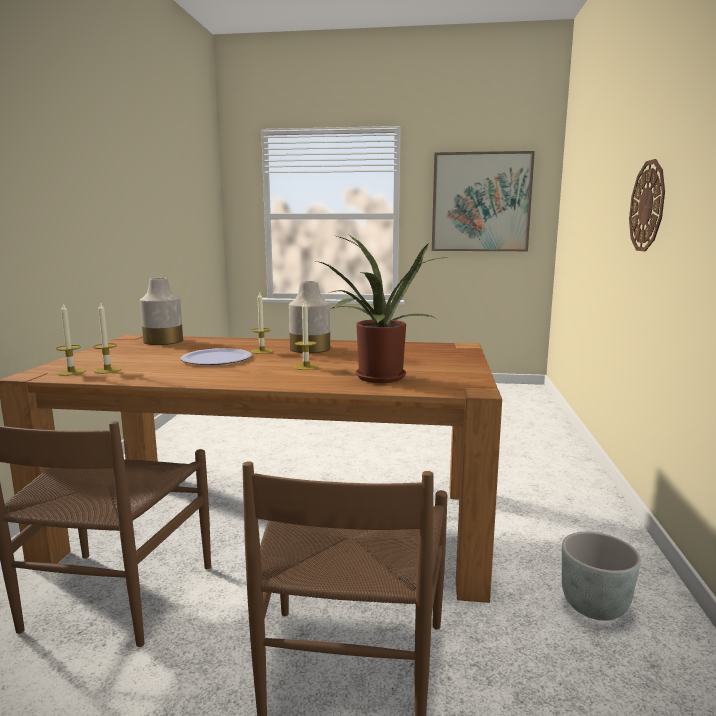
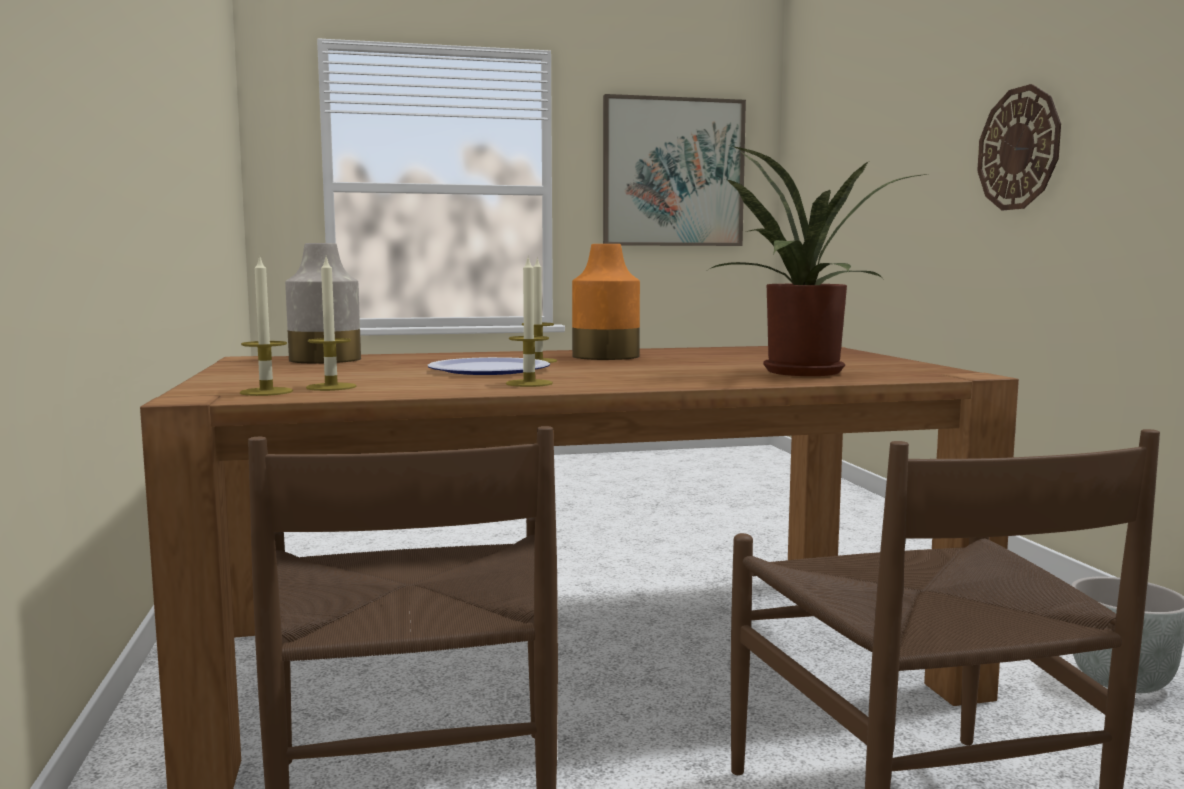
camera: 20 degrees left, 5 degrees down
beige vase [289,281,330,353] -> orange vase [572,244,640,360]
candle [294,301,319,370] -> candle moved to [506,258,553,387]

